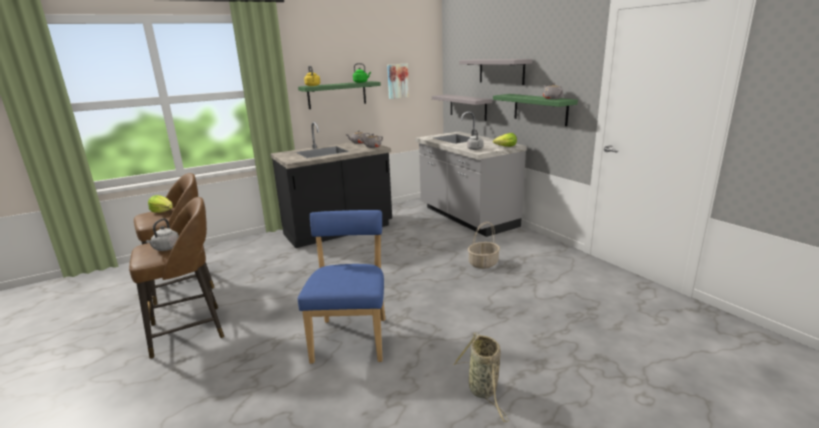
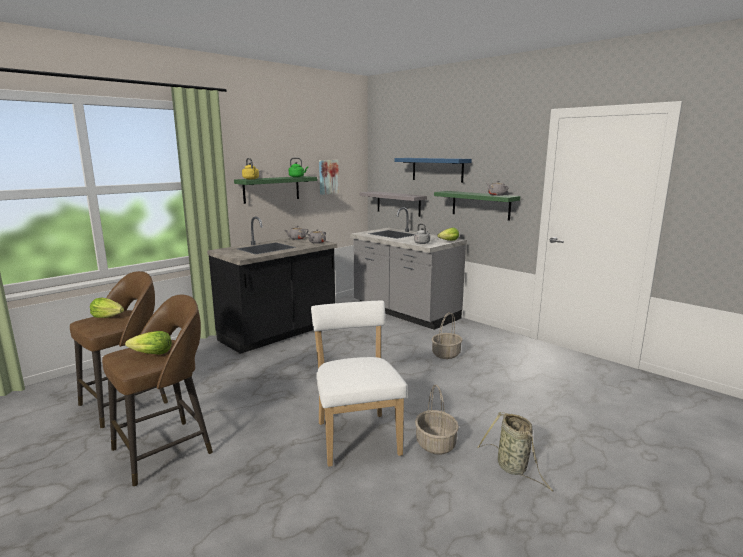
camera: 15 degrees left, 5 degrees down
grey kettle [146,218,179,251] -> lettuce [125,331,172,355]
blue chair [298,210,385,364] -> white chair [311,301,407,467]
grey shelf [459,59,532,85] -> blue shelf [394,158,472,183]
none -> basket [415,385,459,455]

